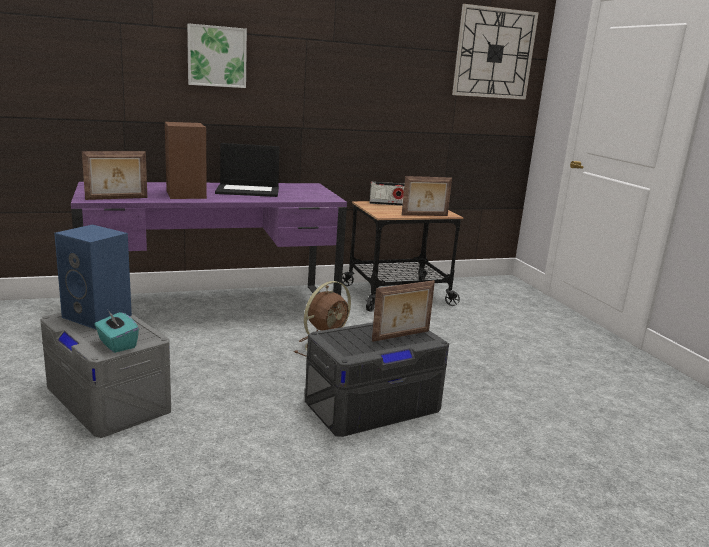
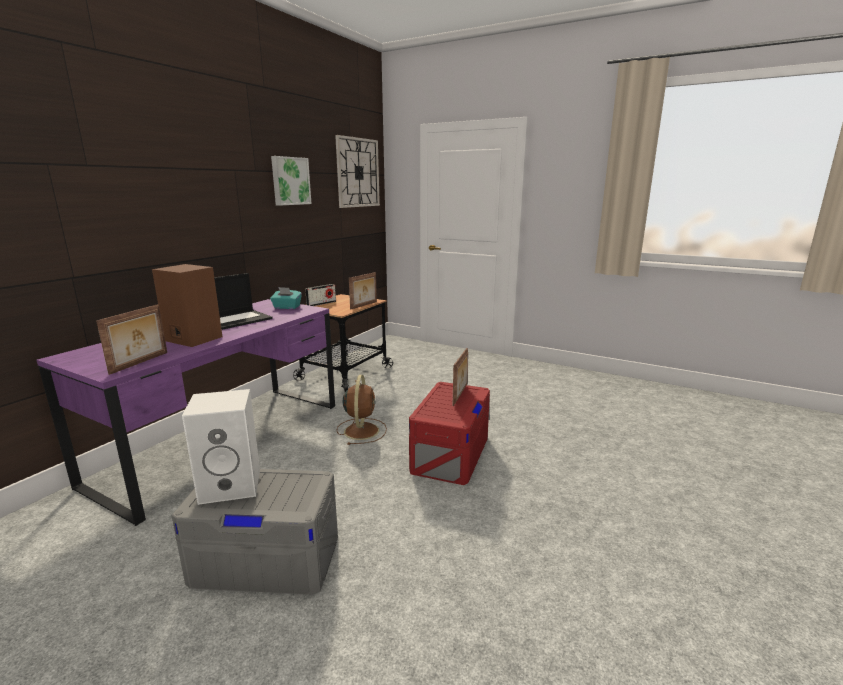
camera: 40 degrees left, 0 degrees up
blue speaker [54,225,132,330] -> white speaker [182,389,260,505]
turquoise tissue box [94,312,139,353] -> turquoise tissue box moved to [270,287,302,309]
picture [187,23,247,88] -> picture moved to [271,156,311,206]
grey storage box [305,323,449,437] -> red storage box [409,382,490,485]

